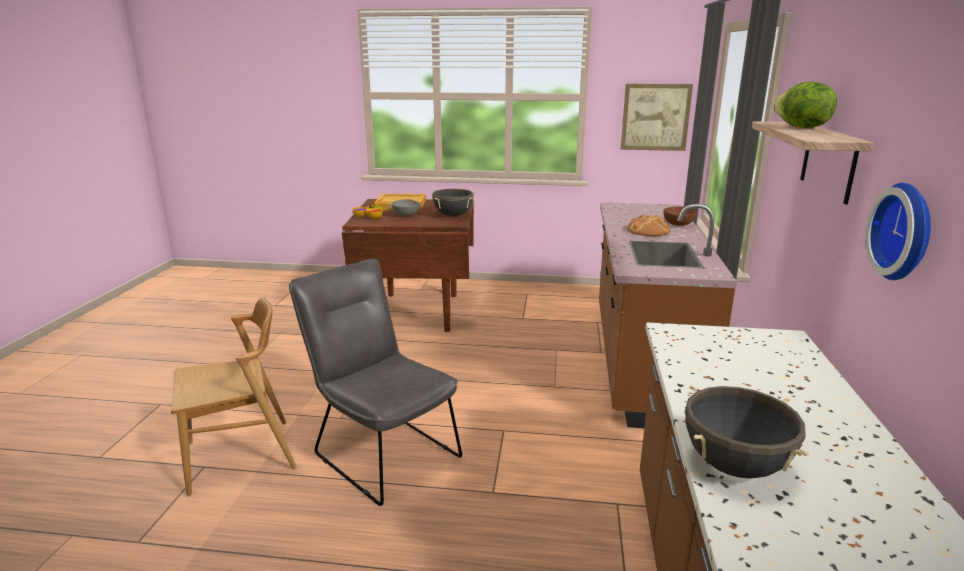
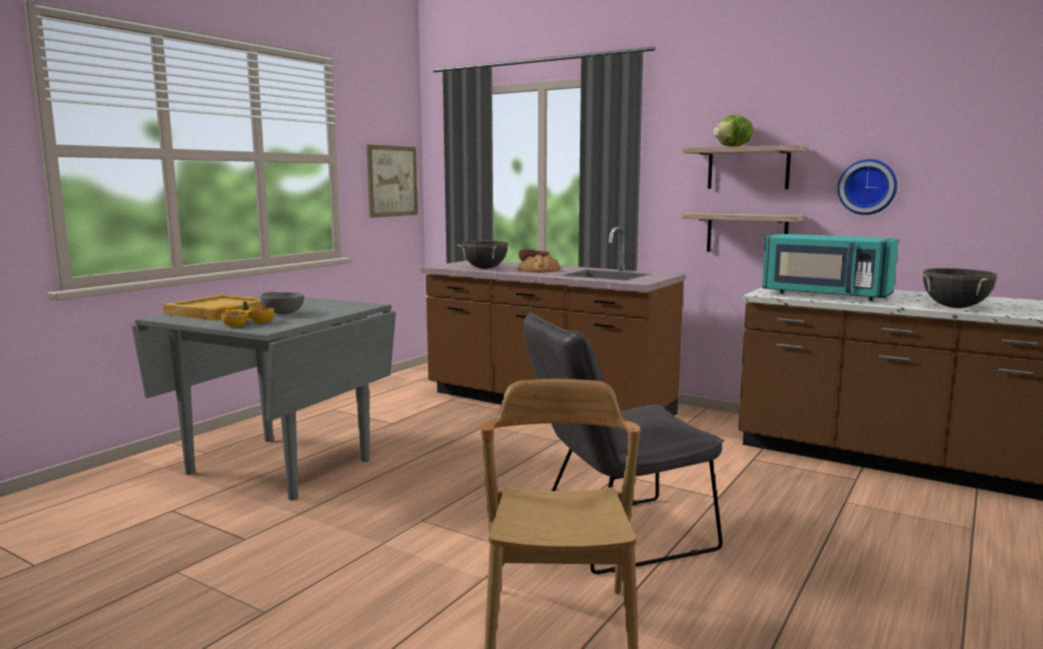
camera: 65 degrees left, 10 degrees down
brown dining table [342,199,474,332] -> grey dining table [132,296,396,500]
black cooking pot [432,189,474,217] -> black cooking pot moved to [458,241,512,269]
none -> shelf [682,212,805,252]
none -> turquoise microwave [762,234,899,301]

